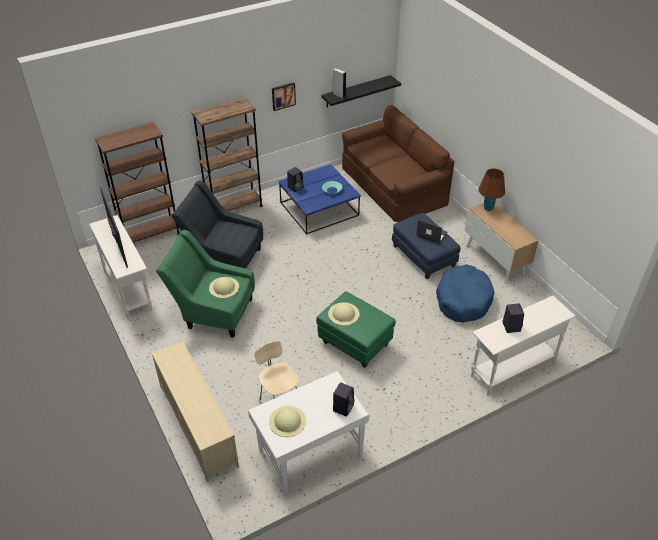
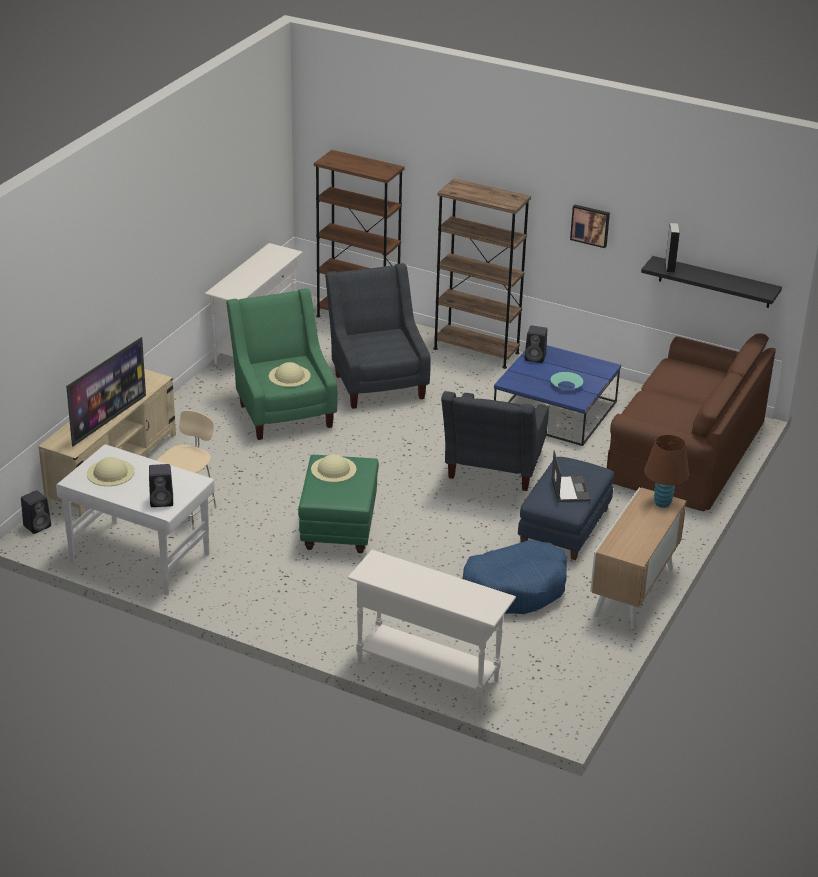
camera: 55 degrees right, 10 degrees down
television [100,186,128,268] -> television moved to [66,337,146,447]
black speaker [502,303,524,333] -> black speaker moved to [21,490,51,534]
none -> grey armchair [441,391,549,491]

